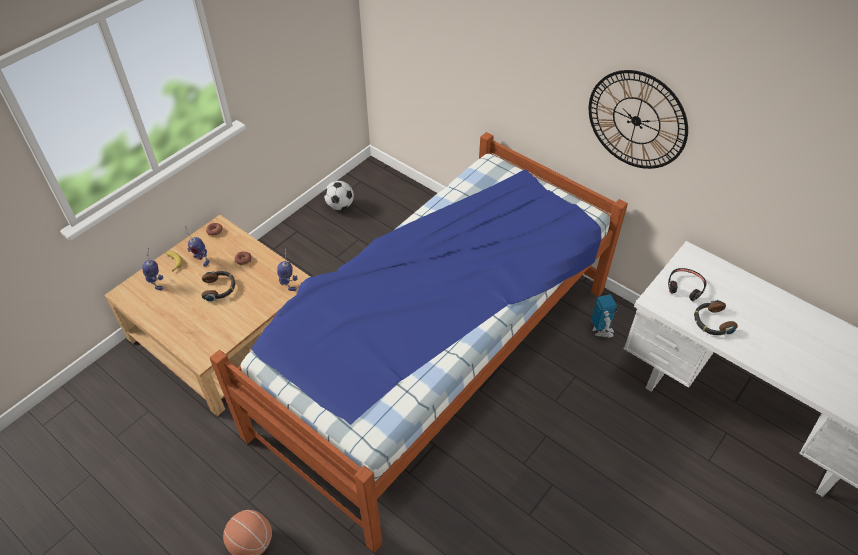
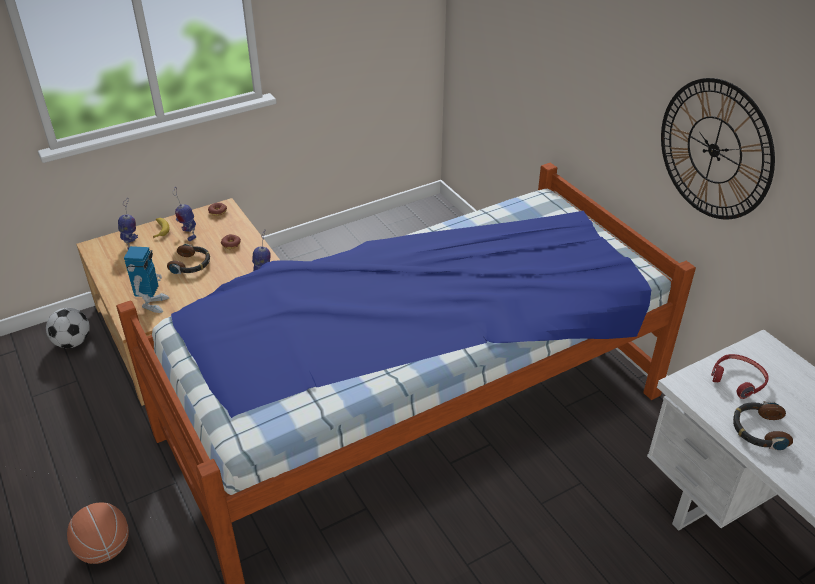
camera: 20 degrees right, 10 degrees down
football [324,181,354,210] -> football moved to [46,308,90,348]
toy robot [591,294,617,338] -> toy robot moved to [124,246,170,313]
black headphones [668,268,707,301] -> red headphones [711,354,769,399]

